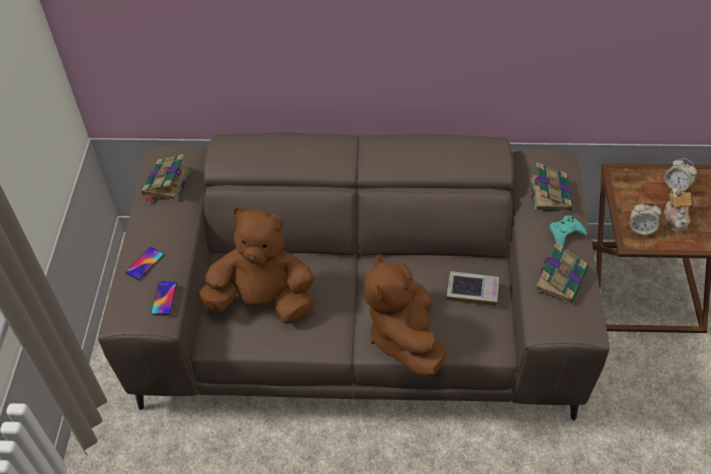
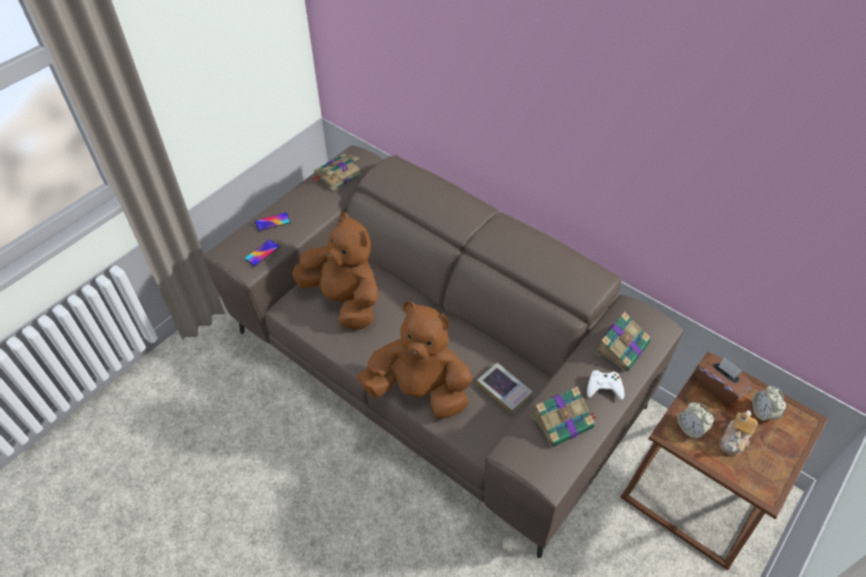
camera: 35 degrees right, 0 degrees up
brown plush toy [364,254,447,376] -> brown plush toy turned 75 degrees clockwise [357,302,472,418]
turquoise game controller [549,215,587,247] -> white game controller [587,370,624,400]
none -> brown tissue box [695,354,753,405]

